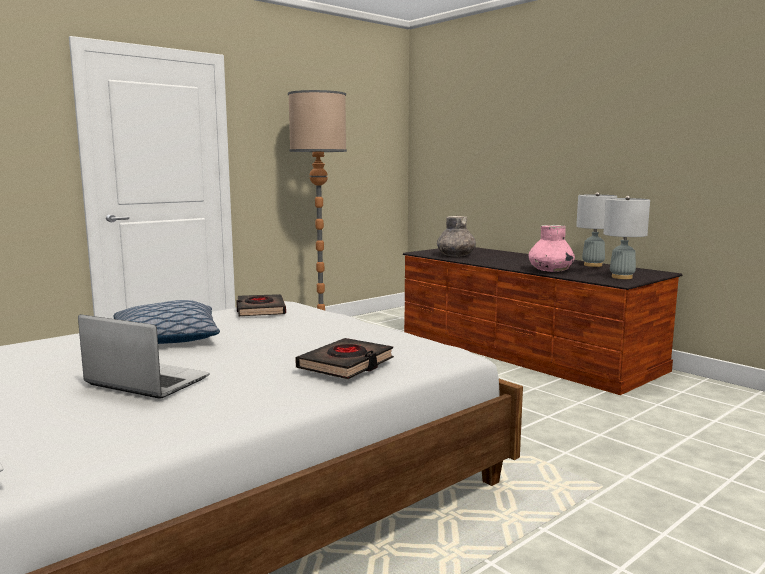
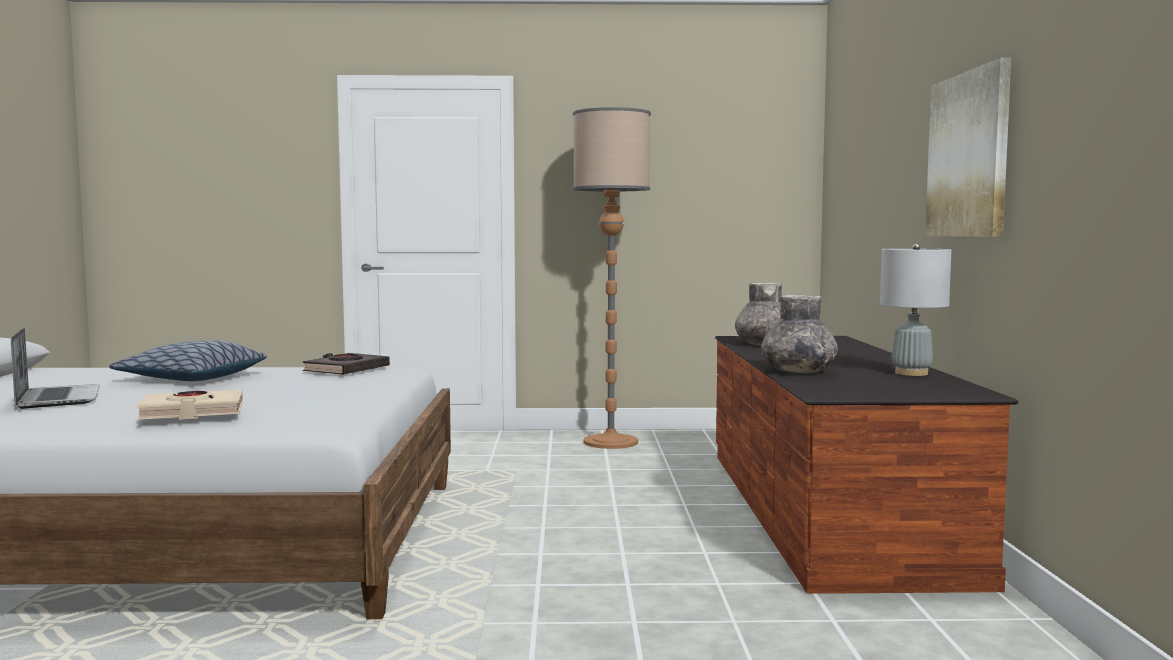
camera: 40 degrees right, 5 degrees down
black book [295,338,394,379] -> beige book [137,390,243,420]
pink vase [529,225,575,272] -> grey vase [761,295,838,373]
grey table lamp [603,196,650,279] -> none
none -> picture [925,58,1011,237]

